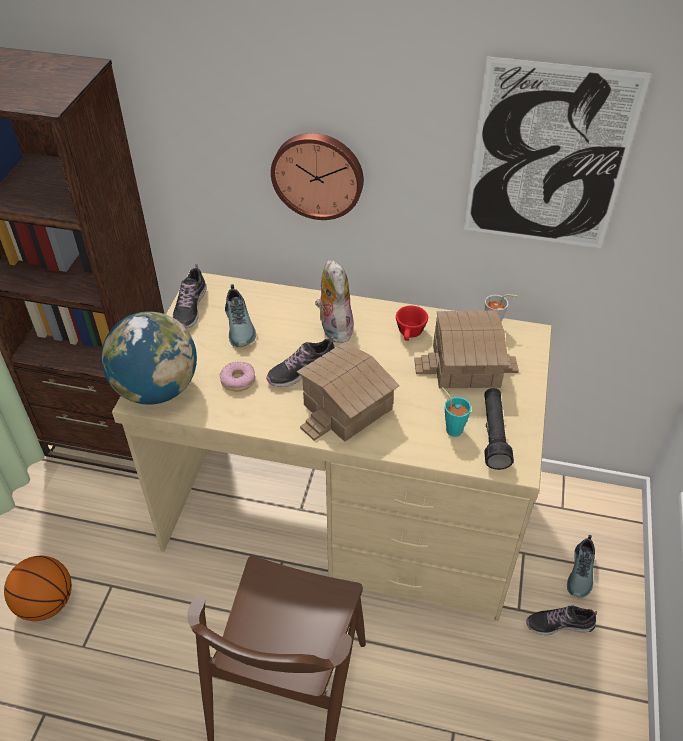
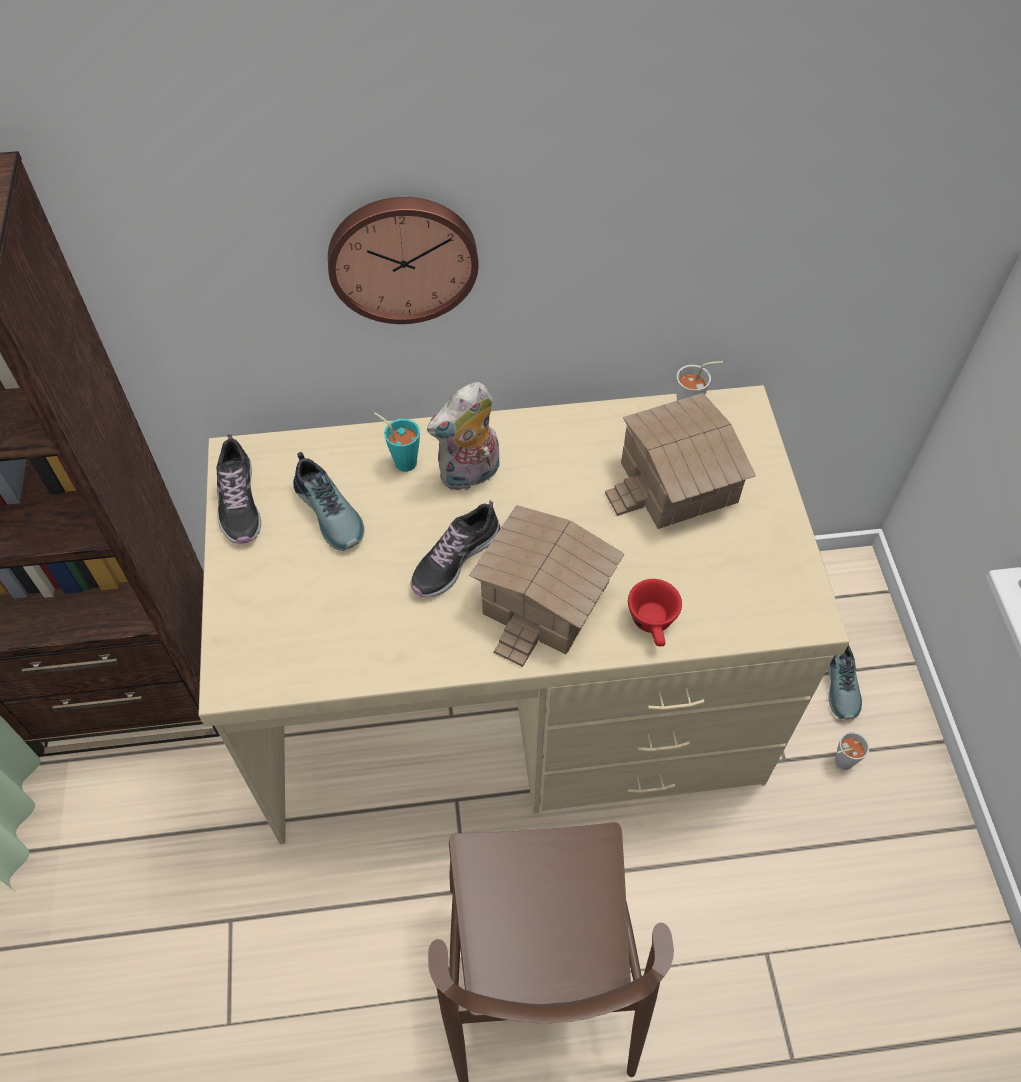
camera: 20 degrees left, 10 degrees up
basketball [4,556,72,621] -> none
globe [101,311,197,405] -> none
donut [220,362,255,391] -> none
plush toy [315,260,354,343] -> plush toy turned 90 degrees counterclockwise [427,382,499,491]
red cup [396,306,428,341] -> red cup moved to [628,579,682,646]
turquoise cup [442,387,471,437] -> turquoise cup moved to [374,412,420,472]
picture [464,56,651,248] -> none
black flashlight [484,388,514,470] -> none
shoe [526,606,597,635] -> grey cup [835,732,869,770]

